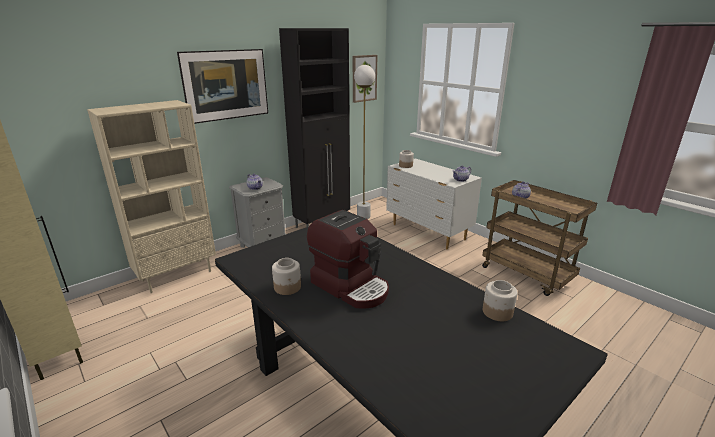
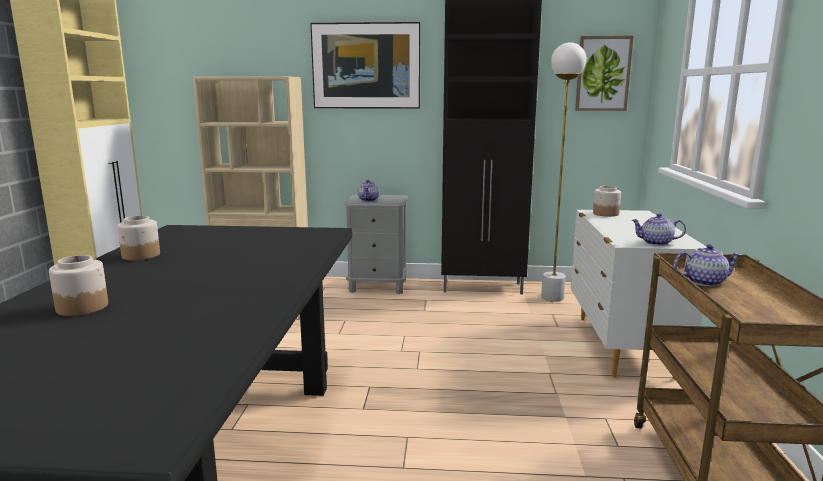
camera: 45 degrees right, 10 degrees down
coffee machine [307,210,389,309] -> none
jar [483,280,518,321] -> jar moved to [49,255,108,316]

